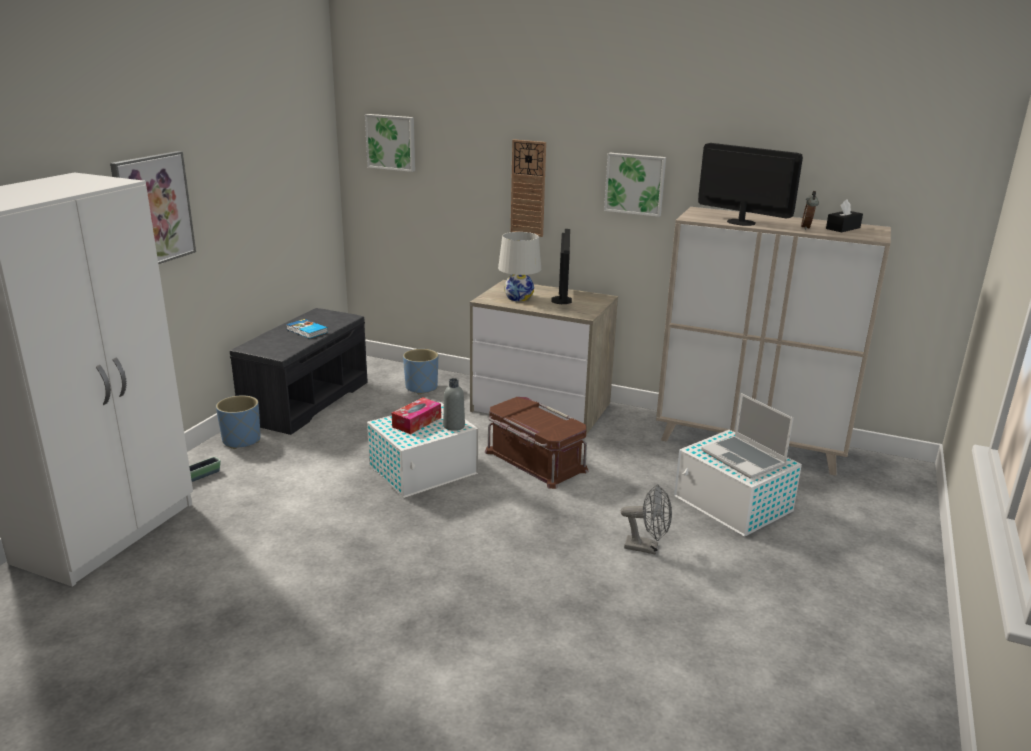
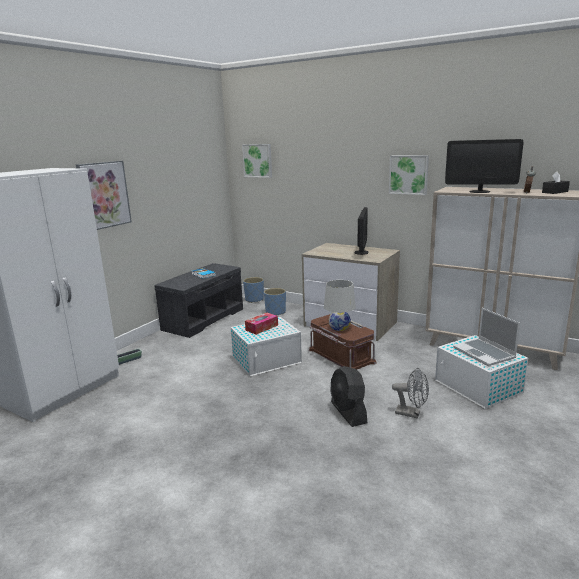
camera: 10 degrees right, 5 degrees down
blue planter [216,395,261,449] -> blue planter moved to [243,277,264,303]
grey bottle [443,378,465,431] -> none
white table lamp [498,232,541,301] -> white table lamp moved to [324,280,356,331]
wall clock [511,139,546,237] -> none
monitor [698,143,803,226] -> monitor turned 150 degrees clockwise [445,139,524,193]
none -> black fan [330,366,367,427]

